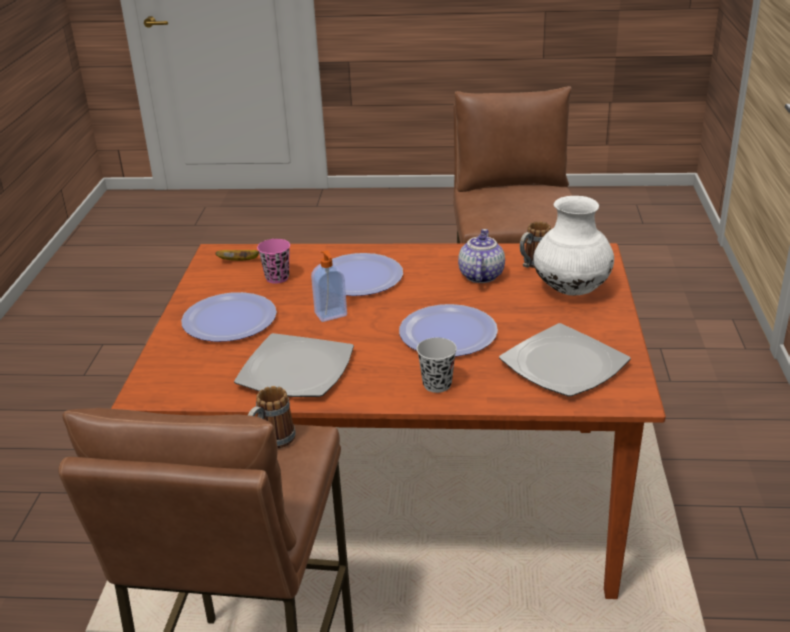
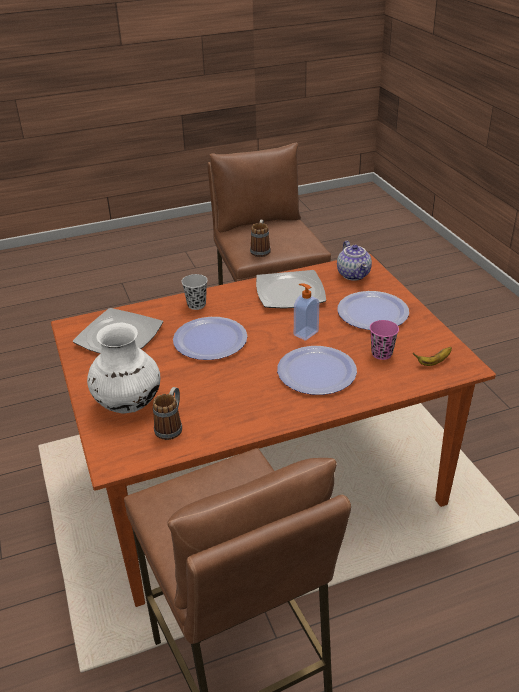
camera: 155 degrees right, 5 degrees up
teapot [458,229,505,283] -> teapot moved to [337,241,372,281]

